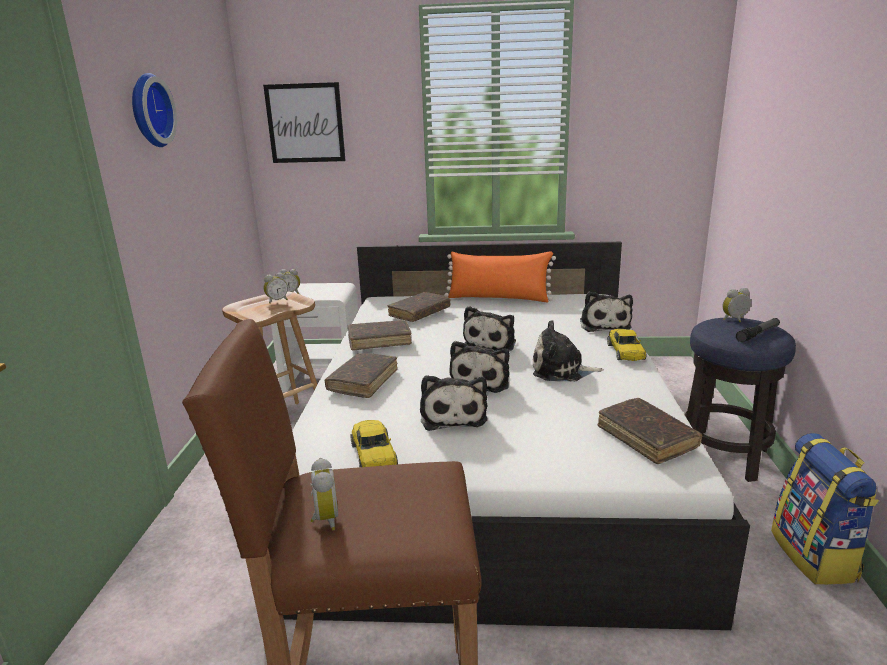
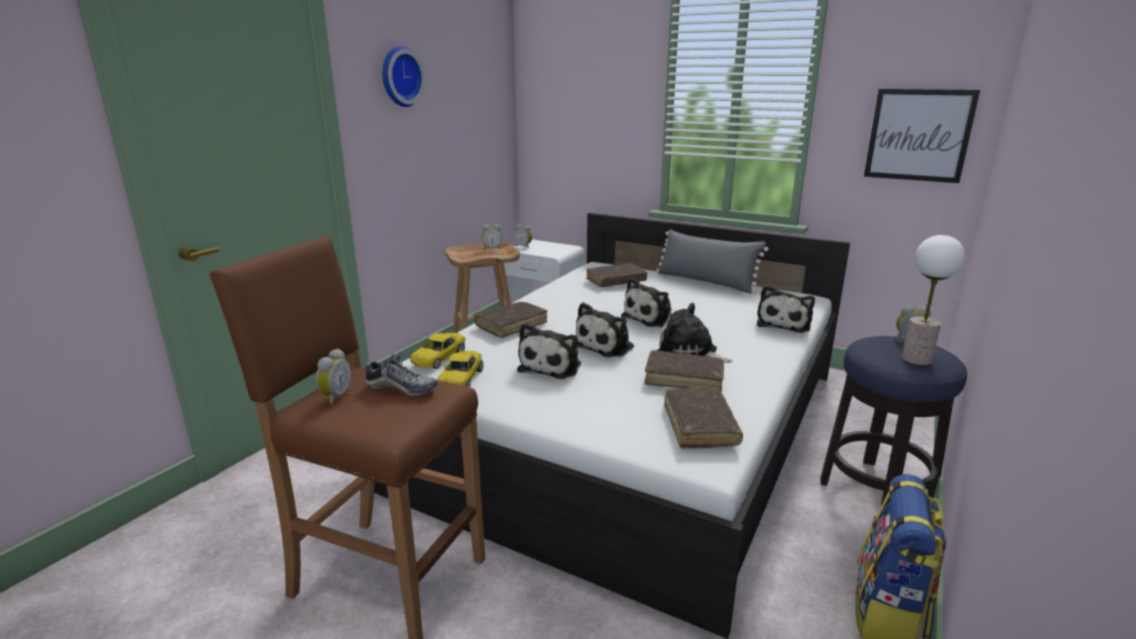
camera: 25 degrees right, 0 degrees up
picture [263,82,346,163] -> picture moved to [864,89,980,183]
brown book [348,320,412,351] -> brown book moved to [644,350,724,392]
orange pillow [445,251,556,302] -> grey pillow [656,229,769,294]
yellow toy car [607,329,646,361] -> yellow toy car moved to [410,333,465,369]
flashlight [736,318,780,342] -> table lamp [902,235,965,365]
none -> shoe [365,352,438,396]

